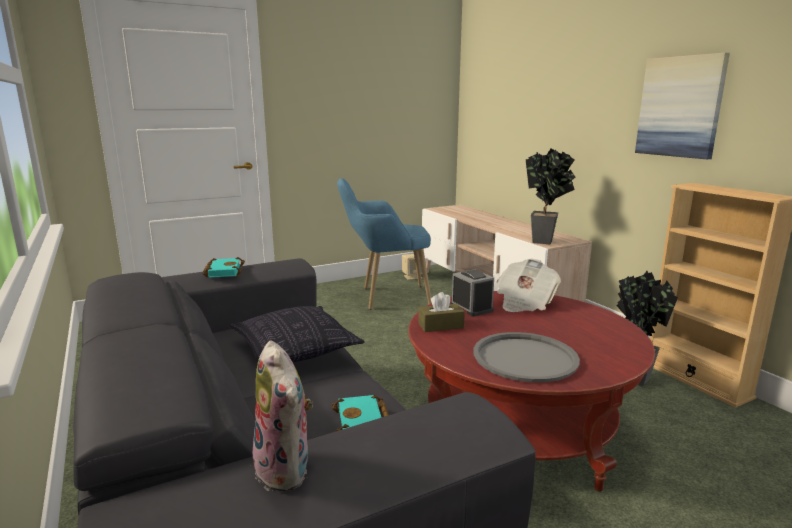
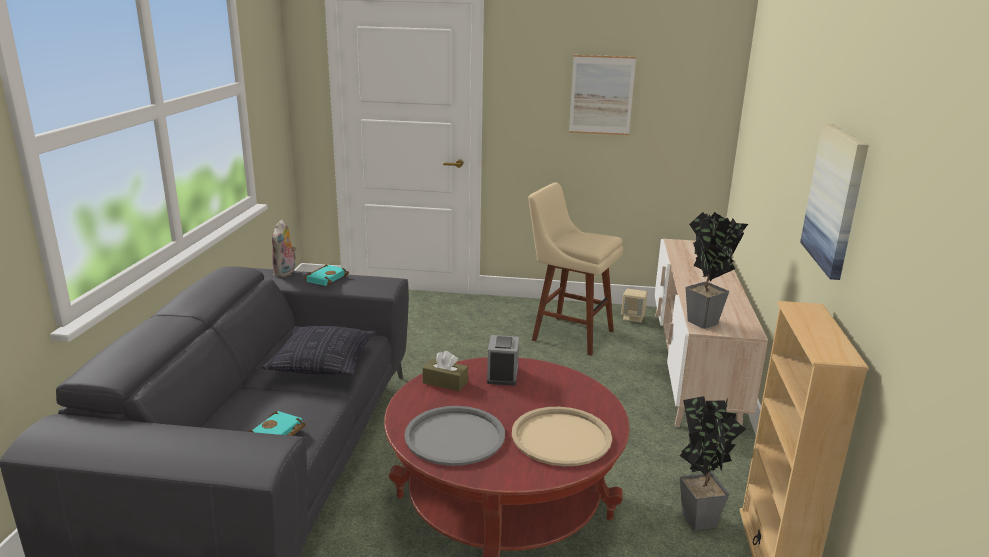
camera: 35 degrees right, 5 degrees up
plush toy [253,341,313,492] -> plush toy moved to [272,219,296,277]
blue armchair [337,178,432,310] -> beige stool [528,182,623,356]
newspaper [496,259,561,312] -> none
none -> beige tray [512,407,612,466]
none -> picture [569,55,636,135]

